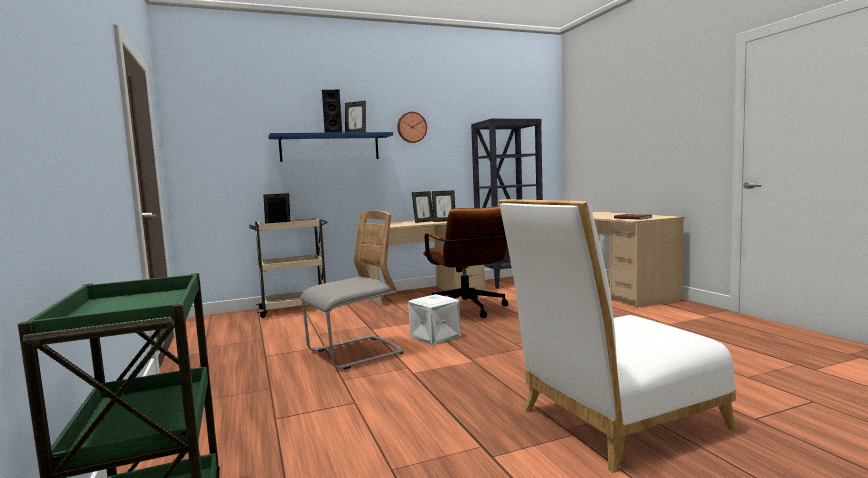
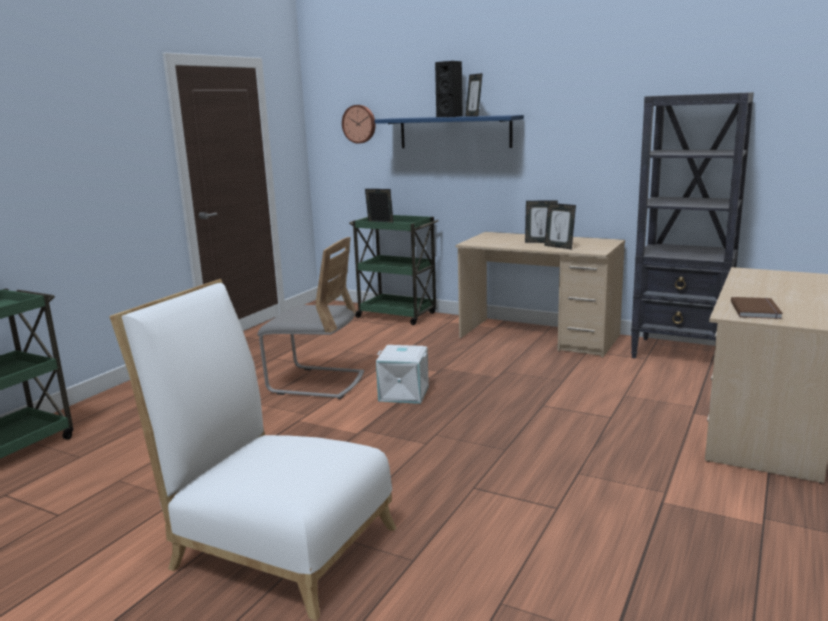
camera: 50 degrees right, 10 degrees up
beige cart [249,218,327,318] -> green cart [349,215,438,325]
wall clock [397,112,427,143] -> wall clock moved to [342,105,376,144]
brown office chair [423,206,508,318] -> none

